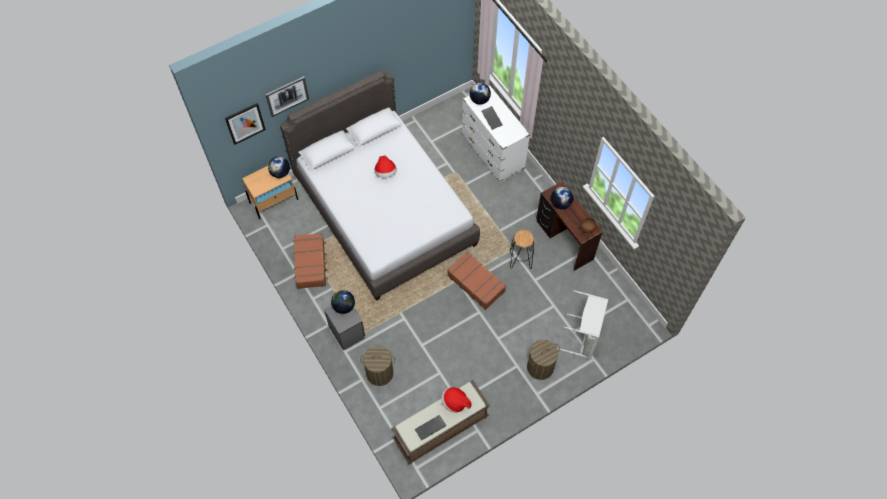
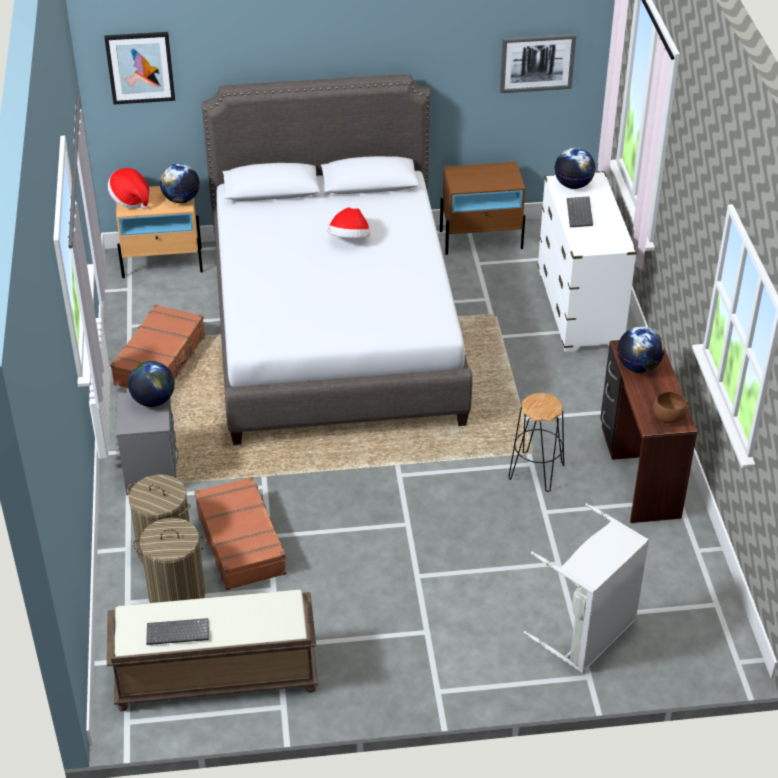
camera: 25 degrees right, 20 degrees down
picture [265,76,309,117] -> picture moved to [500,34,576,93]
hat [441,387,472,413] -> hat moved to [108,168,150,210]
brown suitcase [447,252,506,310] -> brown suitcase moved to [194,477,288,590]
laundry basket [527,340,560,380] -> laundry basket moved to [133,518,206,603]
none -> brown nightstand [440,162,525,255]

